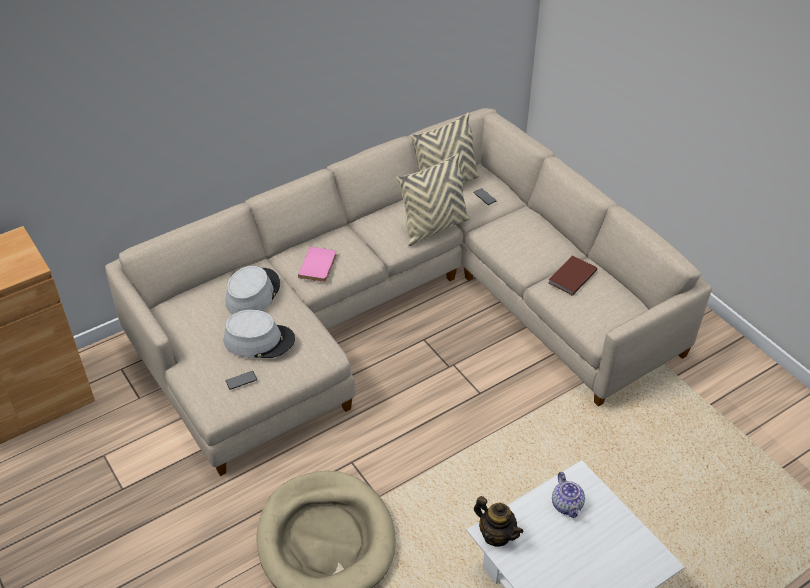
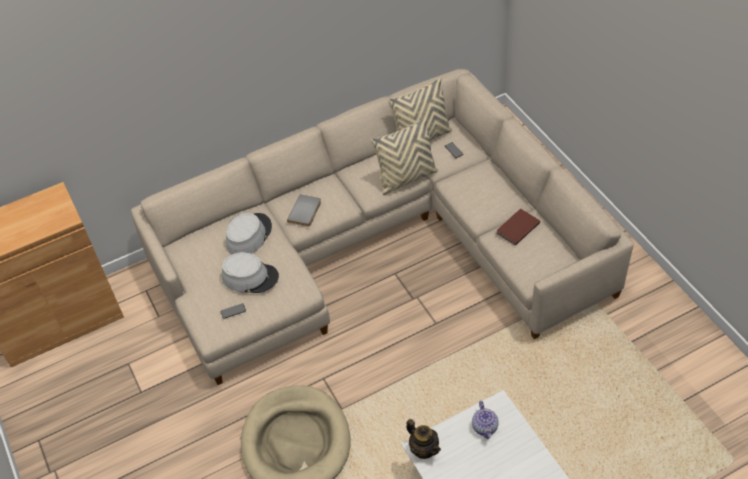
camera: 10 degrees right, 5 degrees up
pink book [298,247,336,282] -> grey book [287,194,321,227]

